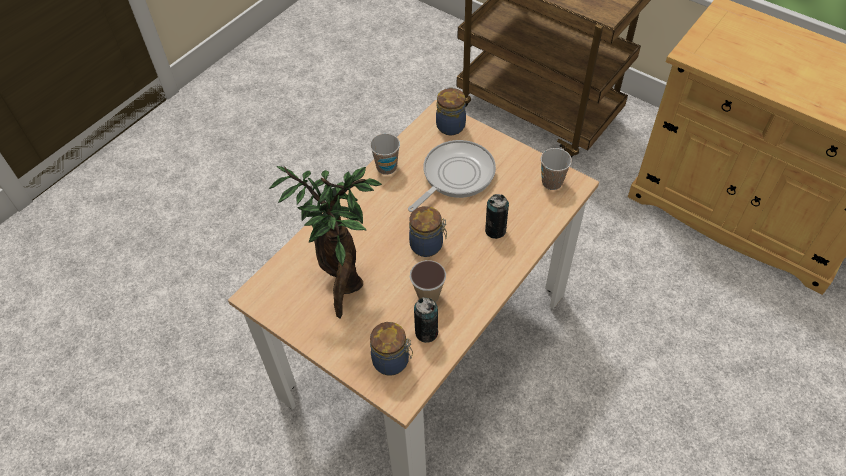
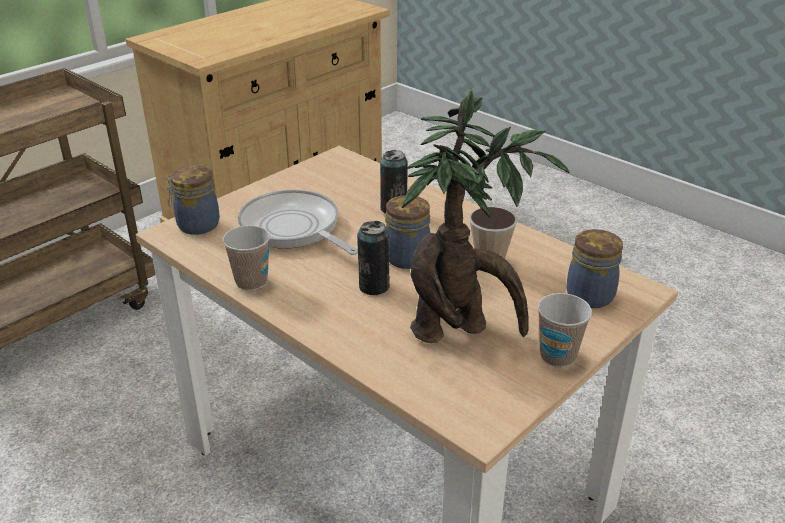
camera: 85 degrees left, 20 degrees down
can [414,297,438,343] -> can moved to [357,221,390,295]
cup [541,148,572,190] -> cup moved to [538,293,592,367]

